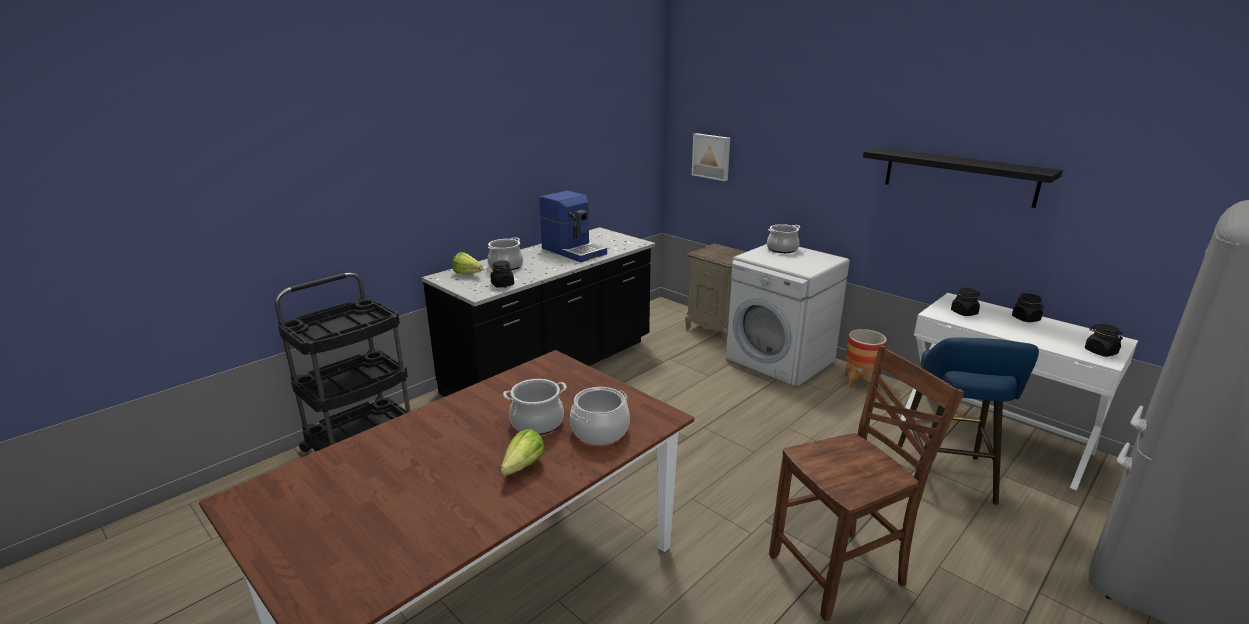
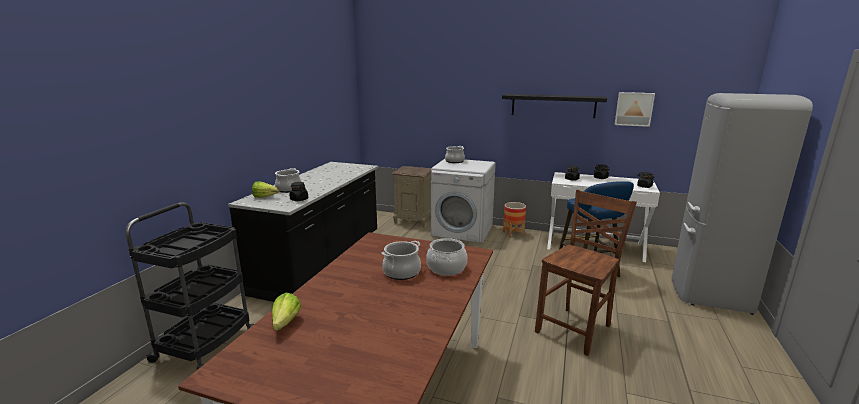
camera: 25 degrees left, 5 degrees down
lettuce [501,429,545,476] -> lettuce moved to [272,293,301,331]
coffee machine [539,191,607,262] -> none
picture [692,133,730,181] -> picture moved to [615,92,655,127]

